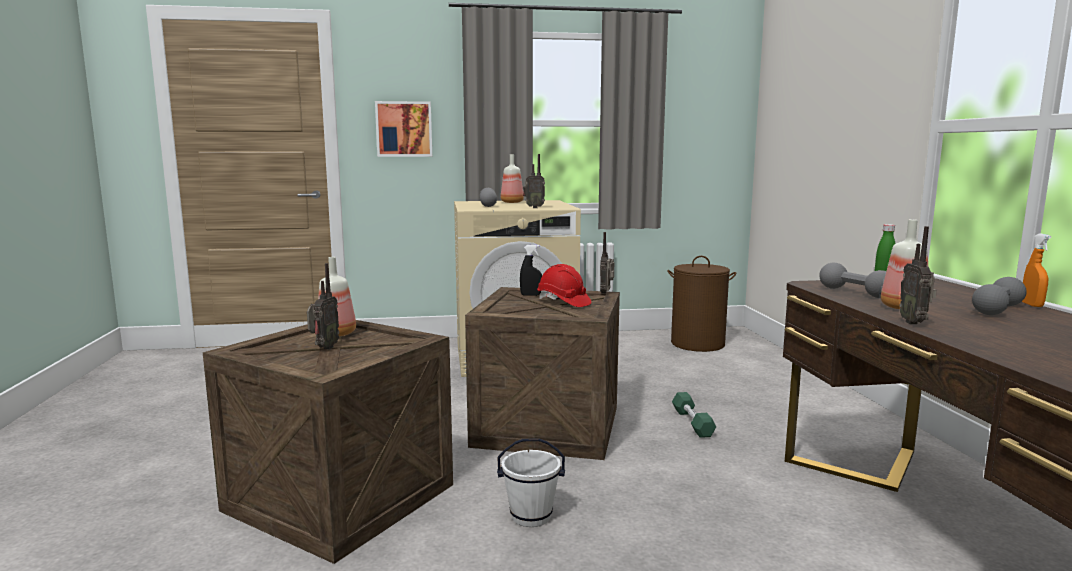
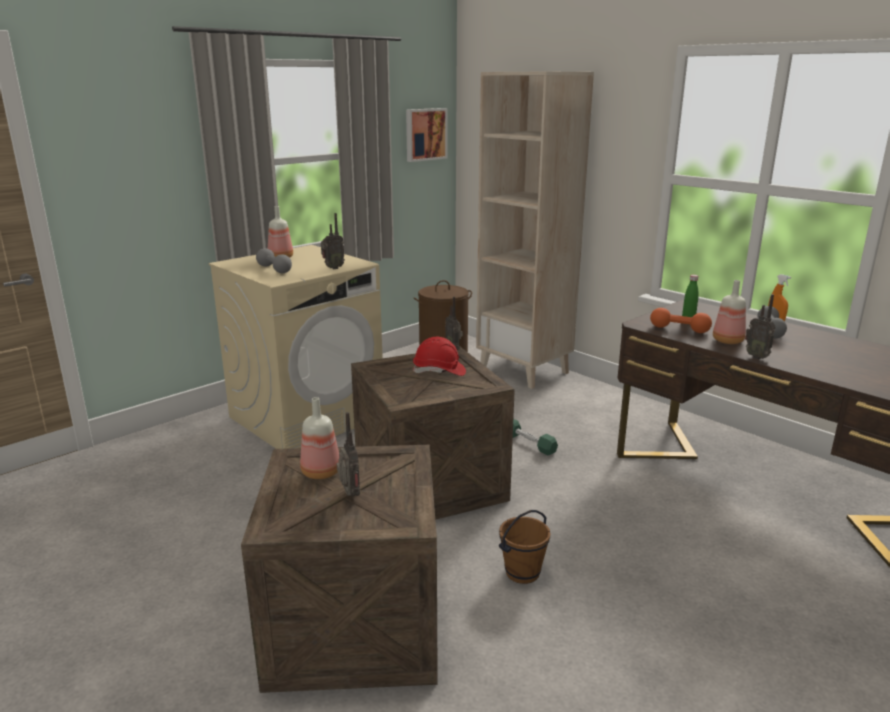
camera: 35 degrees left, 10 degrees up
picture [375,101,432,157] -> picture moved to [406,108,447,162]
white bucket [497,438,565,527] -> brown bucket [499,510,551,584]
black spray bottle [520,245,542,296] -> none
grey dumbbell [819,263,886,298] -> orange dumbbell [650,308,712,333]
none -> beige bookcase [476,72,594,389]

